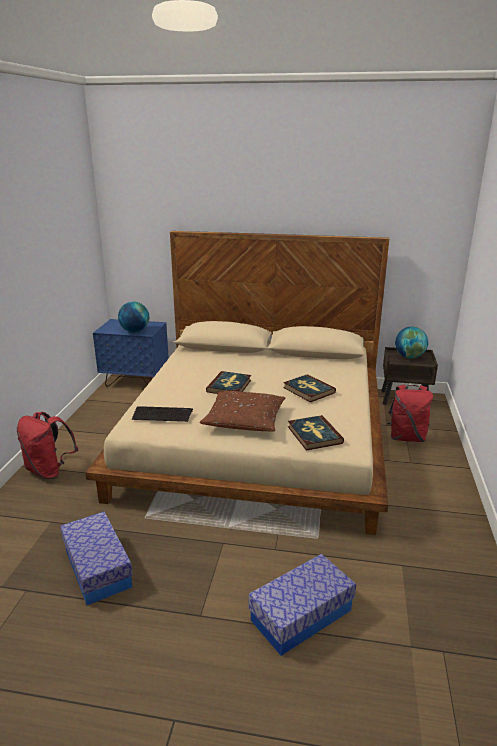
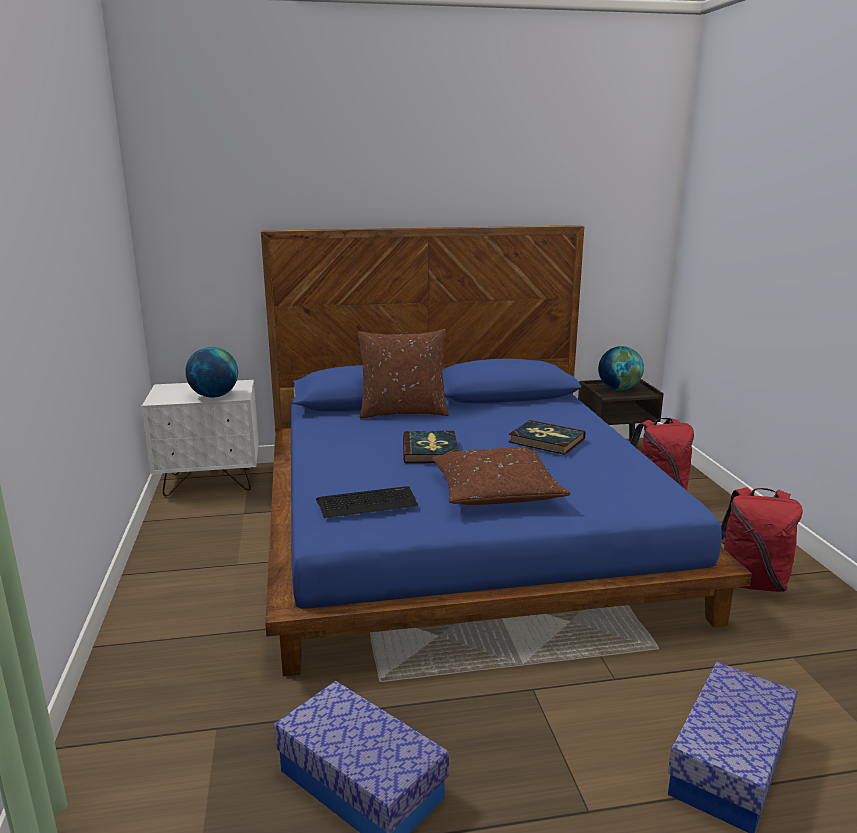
camera: 20 degrees left, 5 degrees down
red backpack [17,412,78,479] -> red backpack moved to [721,487,803,592]
beige bed [85,231,389,535] -> blue bed [261,225,752,676]
blue nightstand [93,319,169,386] -> white nightstand [142,380,259,496]
book [288,415,344,450] -> none
none -> brown pillow [357,329,449,419]

